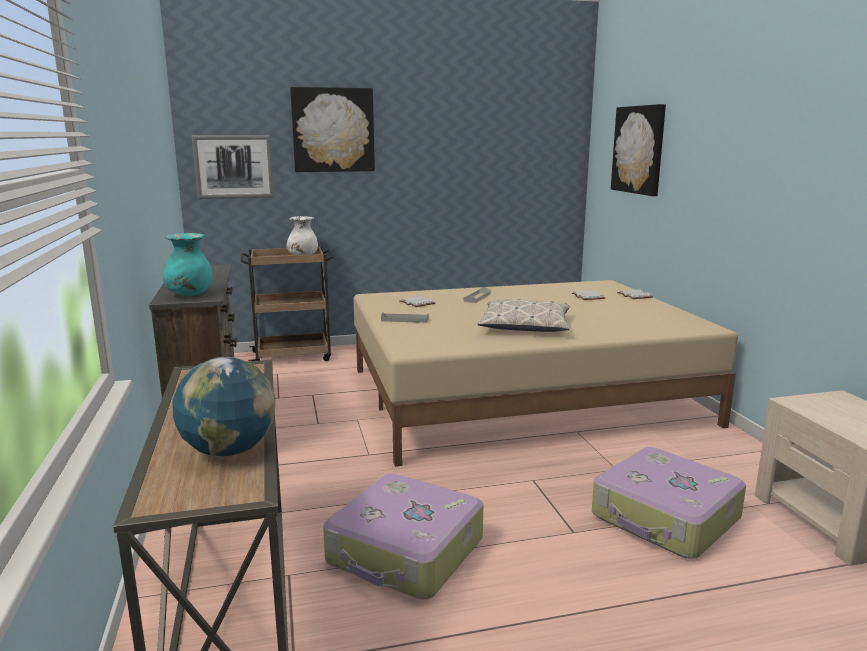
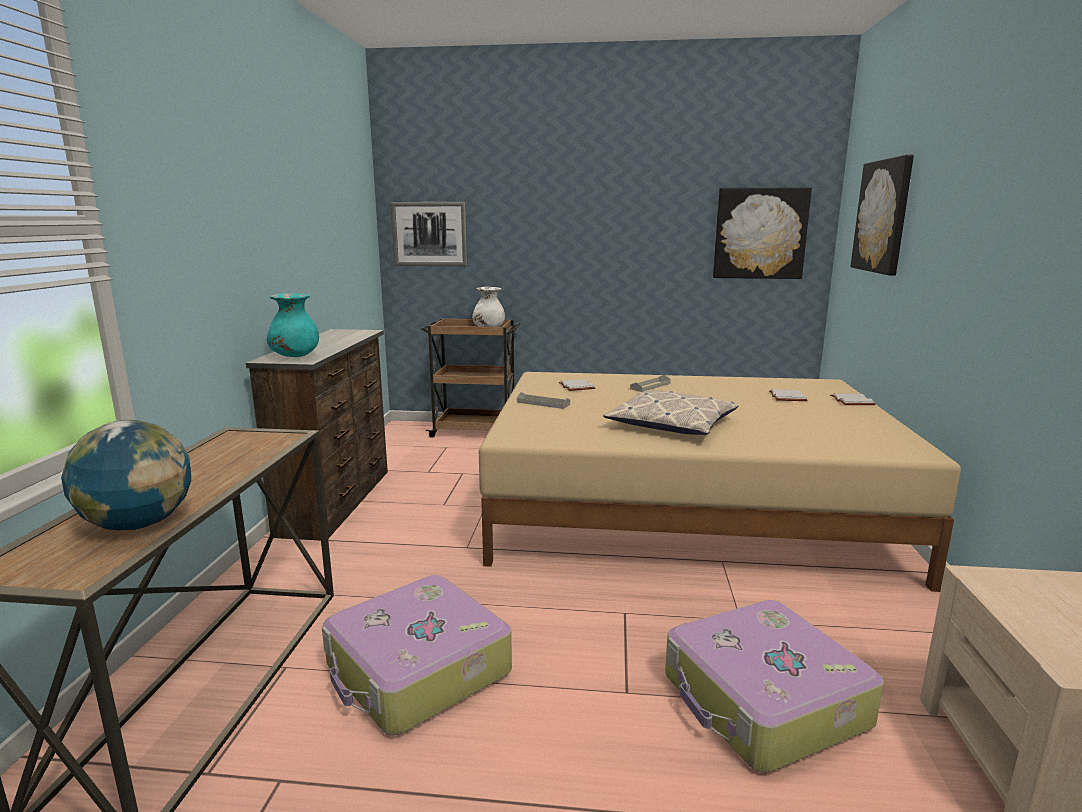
camera: 20 degrees right, 0 degrees up
picture [290,87,375,172] -> picture moved to [713,187,812,279]

